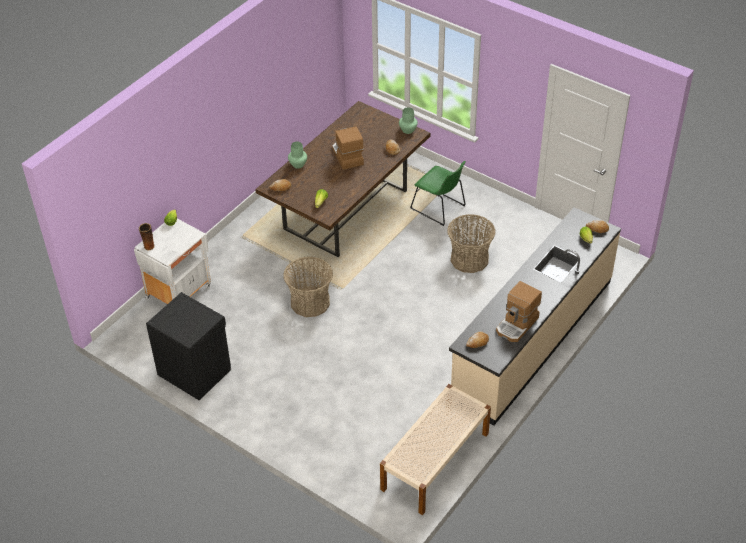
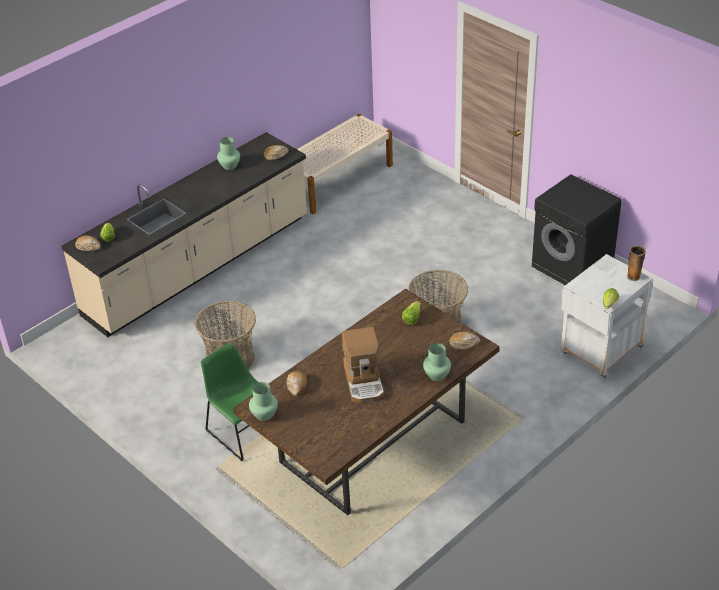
camera: 170 degrees left, 5 degrees down
coffee machine [496,281,542,342] -> green vase [217,137,240,170]

